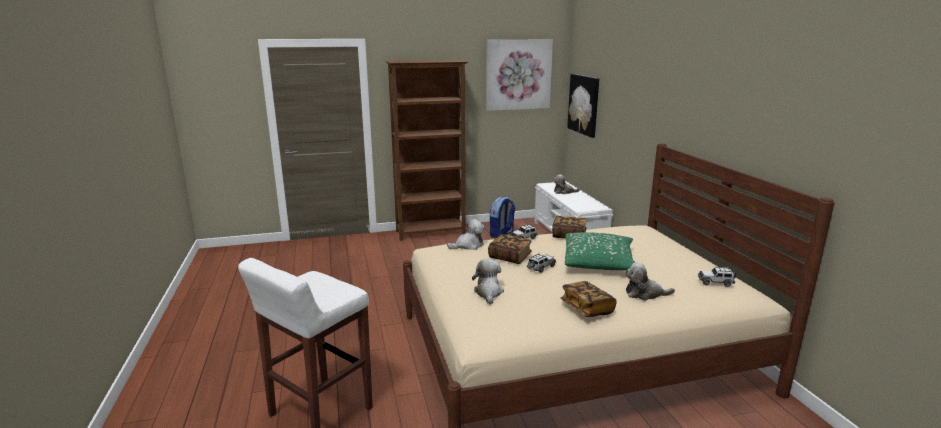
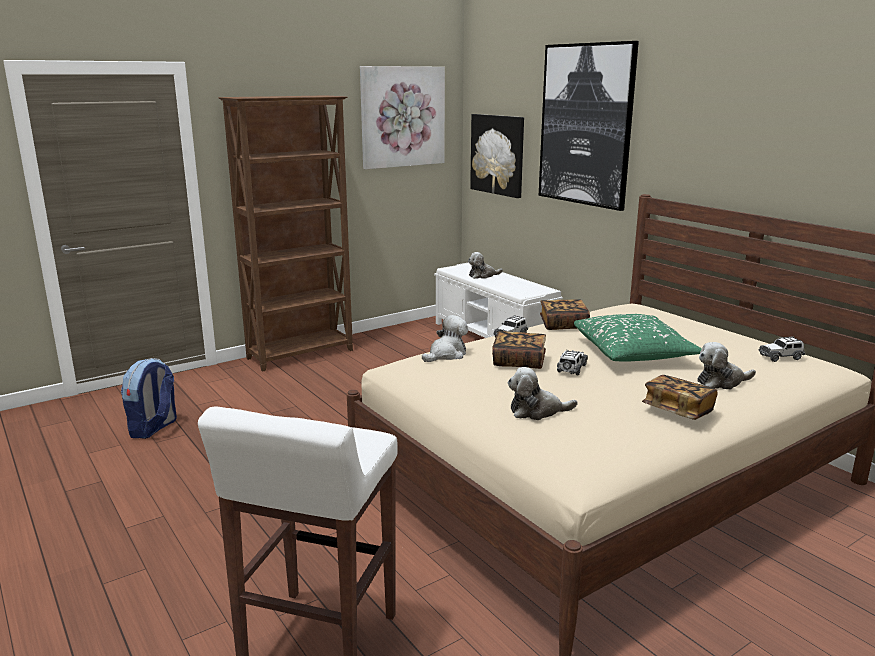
camera: 20 degrees left, 0 degrees up
plush toy [472,259,504,304] -> plush toy turned 75 degrees counterclockwise [508,367,578,420]
backpack [489,197,516,238] -> backpack moved to [121,358,177,439]
none -> picture [539,41,639,211]

